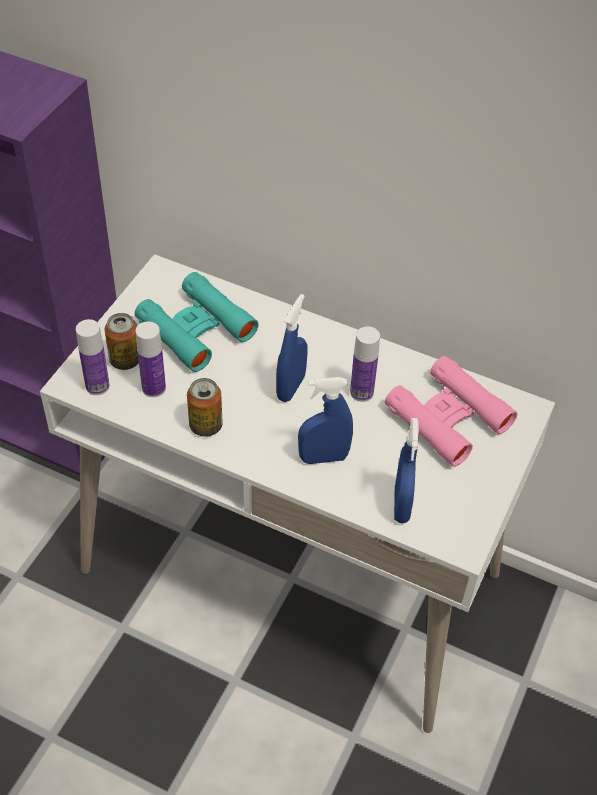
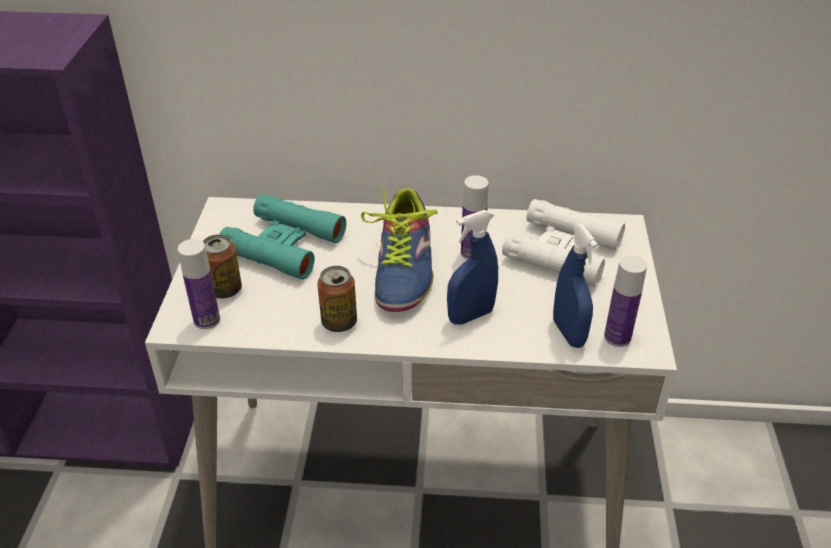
camera: 20 degrees left, 10 degrees down
bottle [136,321,166,397] -> bottle moved to [604,255,647,347]
blue spray bottle [276,294,307,402] -> shoe [361,186,437,312]
pink binoculars [385,356,517,467] -> white binoculars [502,199,625,287]

